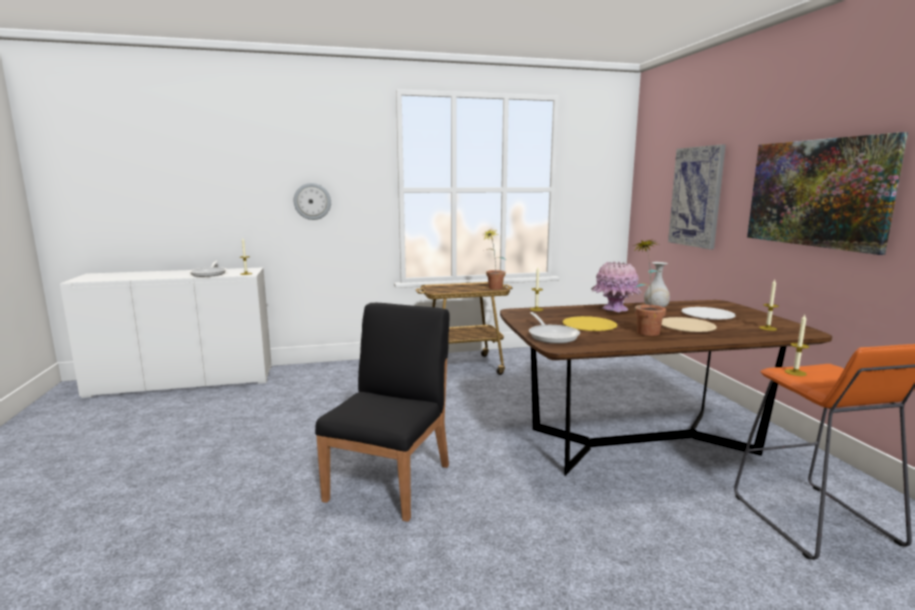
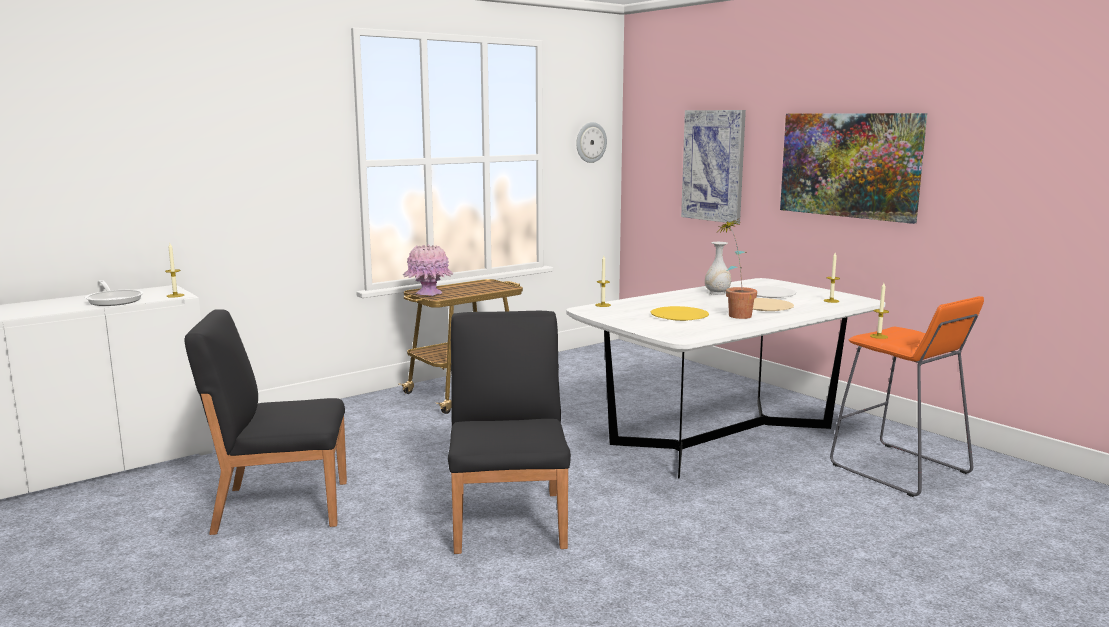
camera: 25 degrees left, 0 degrees up
wall clock [294,183,331,220] -> wall clock moved to [576,122,607,163]
potted plant [484,230,506,289] -> none
brown dining table [500,300,832,476] -> white dining table [566,278,885,479]
frying pan [529,312,580,344] -> none
pink vase [591,261,642,312] -> pink vase moved to [403,244,453,296]
none -> black chair [185,309,347,535]

